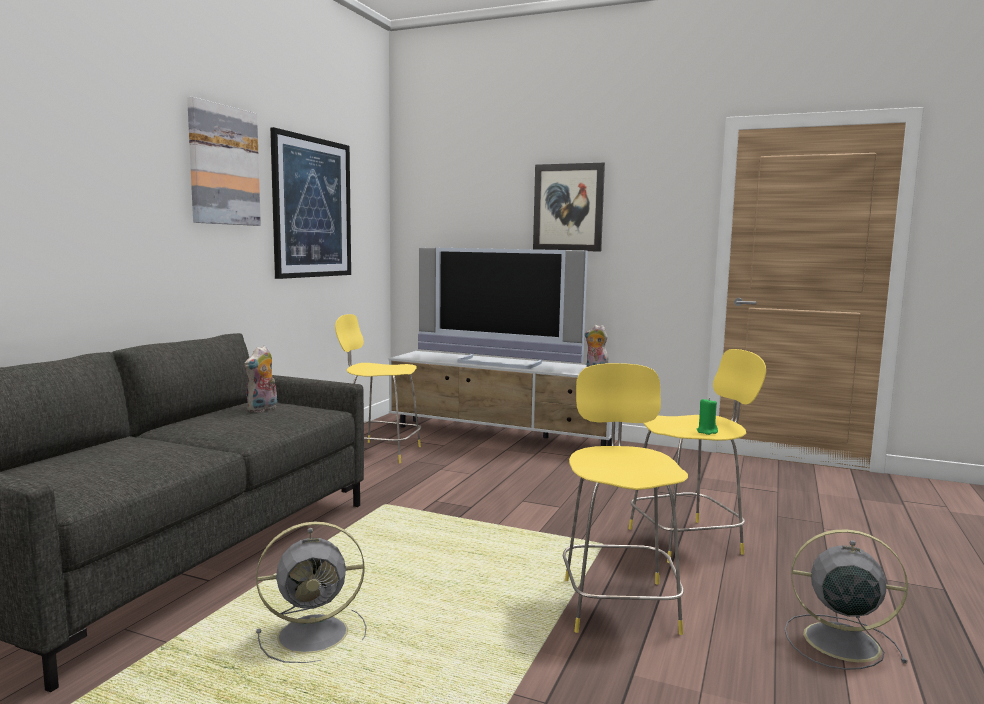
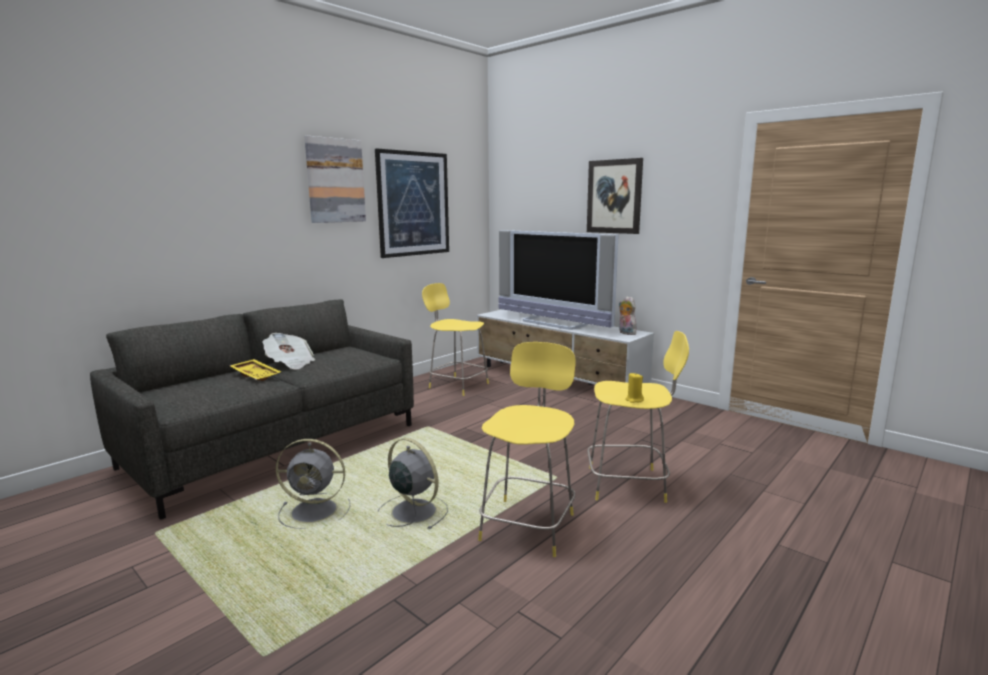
camera: 20 degrees right, 5 degrees up
plush toy [244,345,277,412] -> none
green candle [696,398,718,435] -> yellow candle [626,373,644,403]
grey fan [785,529,908,670] -> grey fan moved to [378,438,448,529]
none -> yellow tray [230,359,281,381]
none -> newspaper [262,333,315,370]

